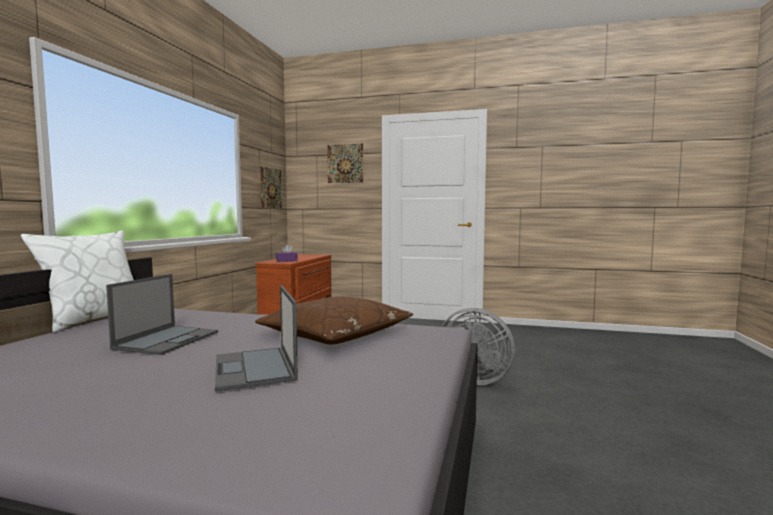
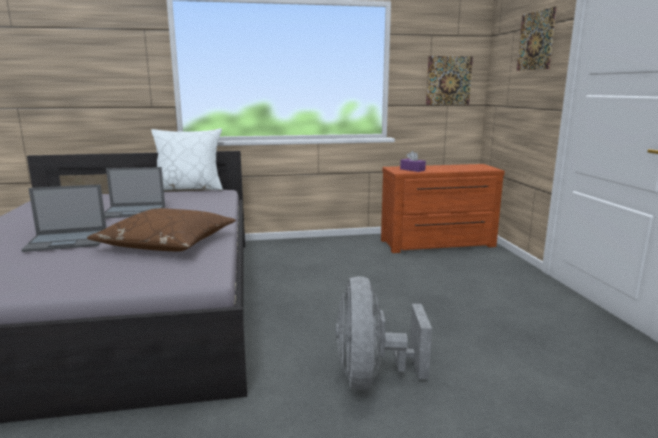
camera: 65 degrees right, 10 degrees up
laptop [215,285,298,391] -> laptop turned 150 degrees counterclockwise [21,184,106,252]

